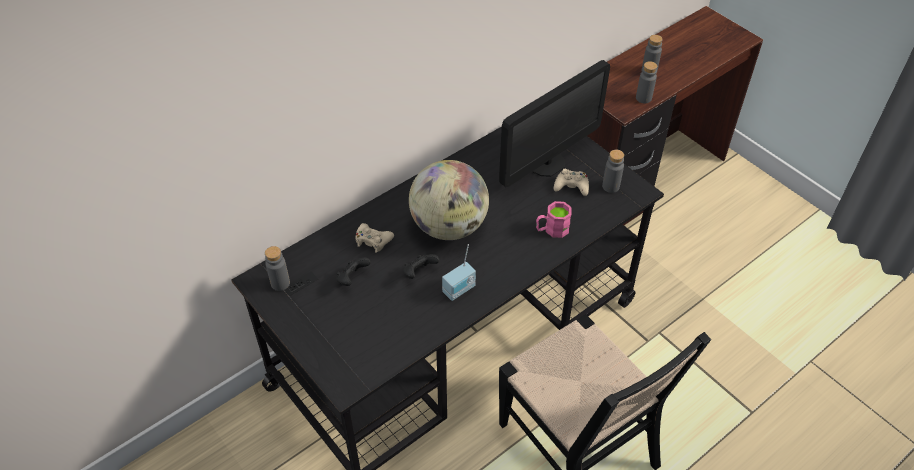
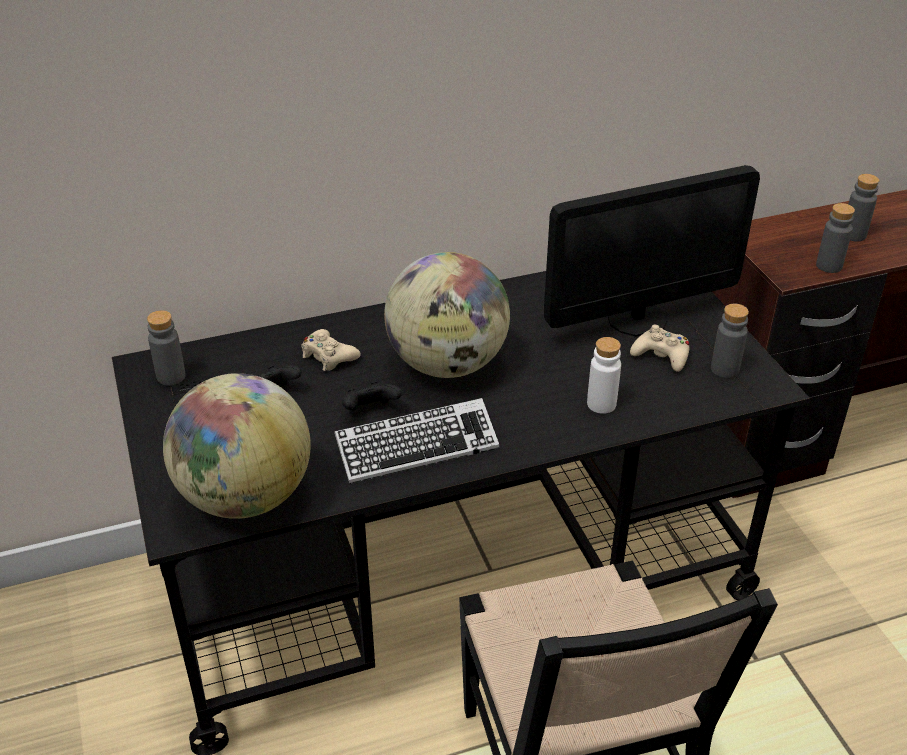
camera: 20 degrees right, 10 degrees down
radio [442,244,476,301] -> keyboard [334,398,499,484]
pink mug [536,201,572,238] -> white bottle [587,337,621,414]
none -> globe [163,373,311,519]

